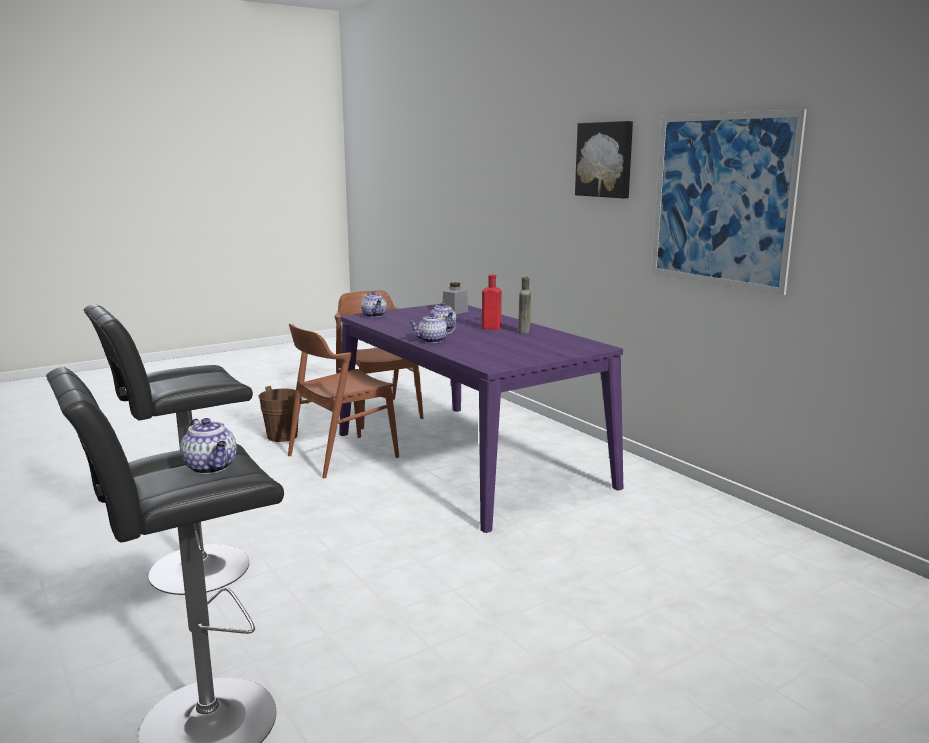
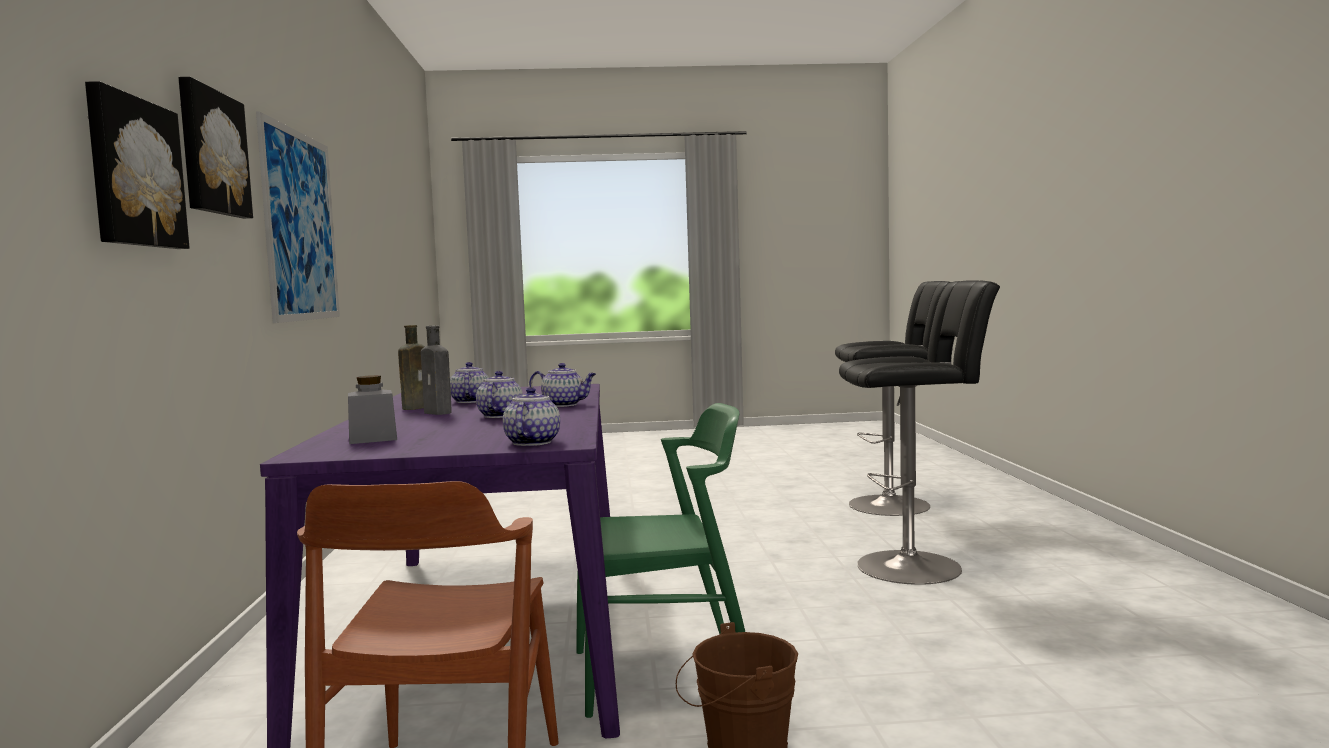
camera: 150 degrees left, 10 degrees down
teapot [180,418,237,474] -> teapot moved to [450,362,489,403]
brown chair [288,324,399,478] -> green chair [576,403,745,718]
red bottle [482,275,502,330] -> grey bottle [421,326,452,415]
none -> picture [85,81,189,249]

